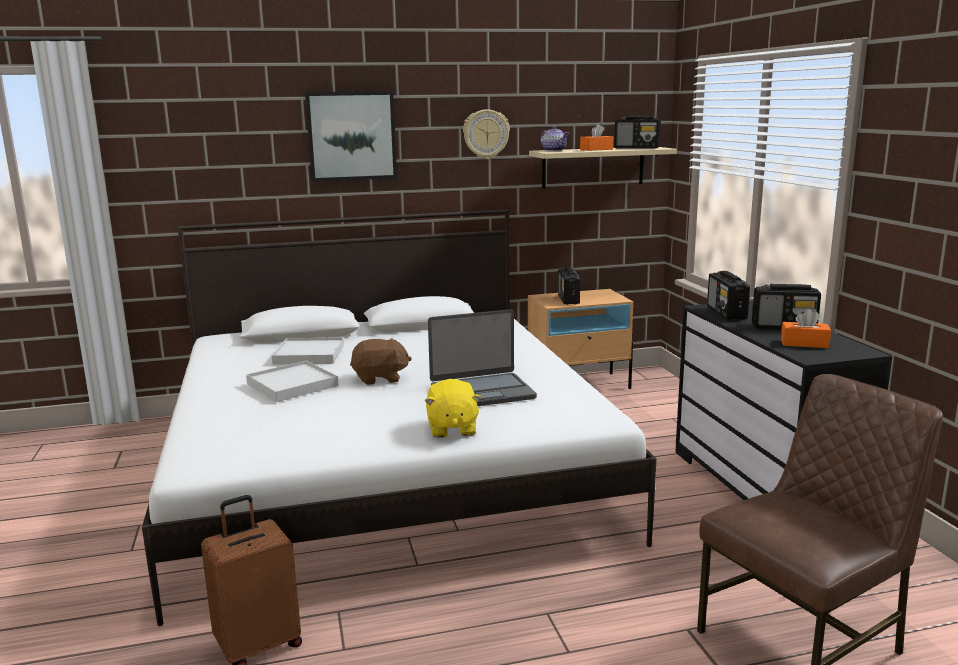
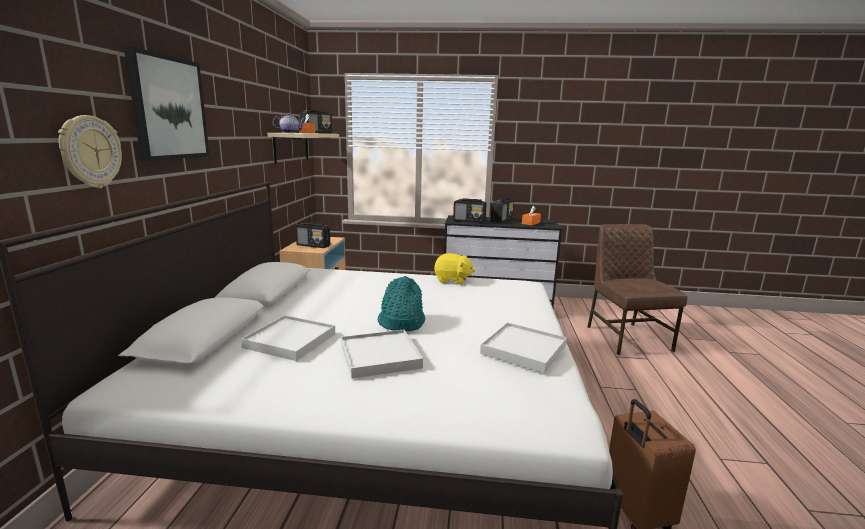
camera: 70 degrees left, 0 degrees up
brown plush toy [350,338,412,385] -> turquoise hat [377,276,425,331]
yellow plush toy [425,379,482,438] -> yellow plush toy moved to [434,253,475,285]
laptop [428,309,537,406] -> none
wall clock [463,109,510,159] -> wall clock moved to [58,115,122,188]
none -> white tray [480,322,567,373]

